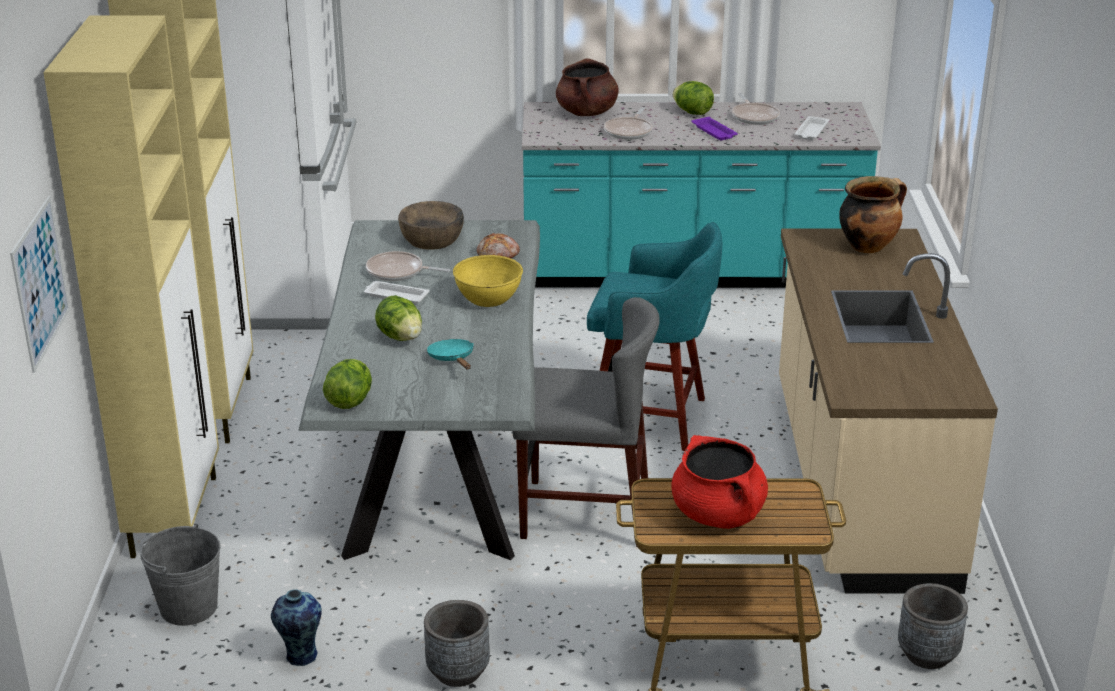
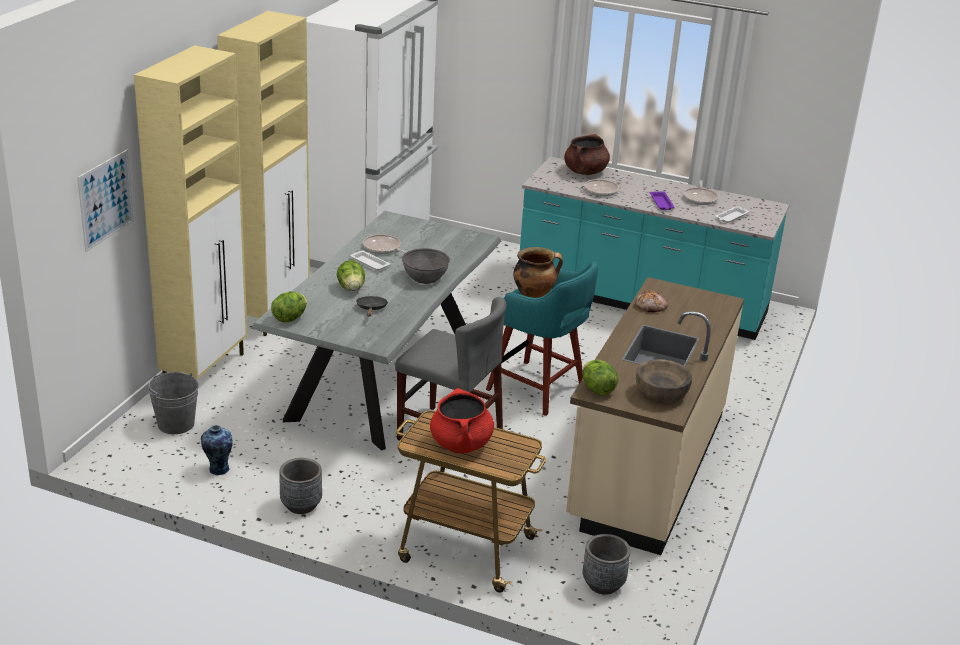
camera: 20 degrees right, 0 degrees up
brown bowl [398,201,464,250] -> brown bowl moved to [636,359,692,405]
turquoise frying pan [427,339,474,369] -> black frying pan [356,296,388,317]
yellow bowl [453,255,523,307] -> grey bowl [402,248,450,284]
bread [477,233,520,258] -> bread moved to [635,290,668,313]
lettuce [673,81,714,115] -> lettuce moved to [582,360,618,396]
cooking pot [839,176,907,253] -> cooking pot moved to [513,247,563,298]

